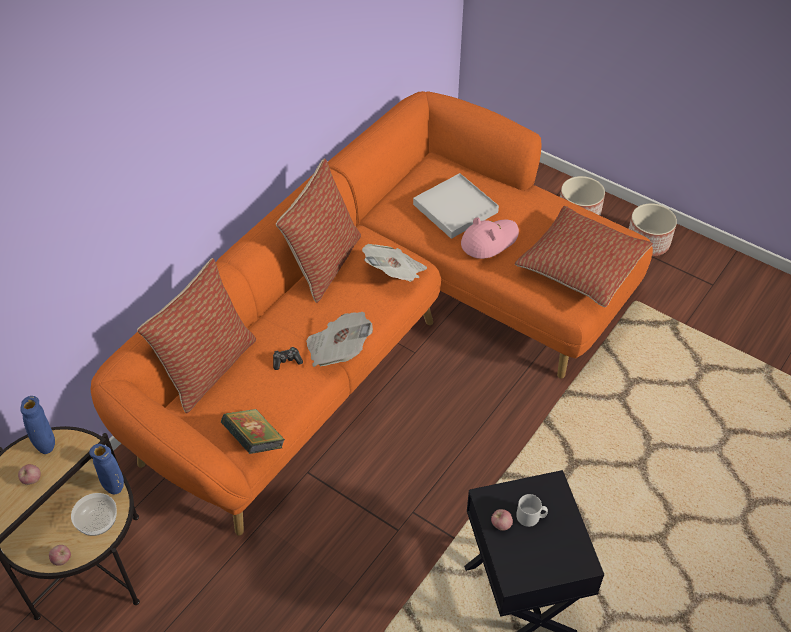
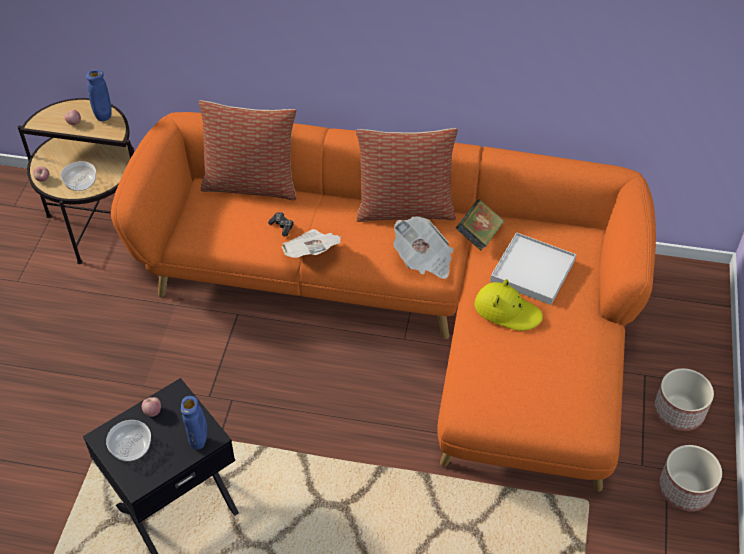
camera: 65 degrees right, 0 degrees up
blue vase [89,444,124,494] -> blue vase moved to [181,396,207,450]
book [221,409,285,454] -> book moved to [456,199,504,251]
pink hat [461,217,519,259] -> yellow hat [474,279,543,331]
pillow [515,206,653,307] -> none
grey mug [516,494,548,527] -> none
none -> bowl [106,420,151,462]

